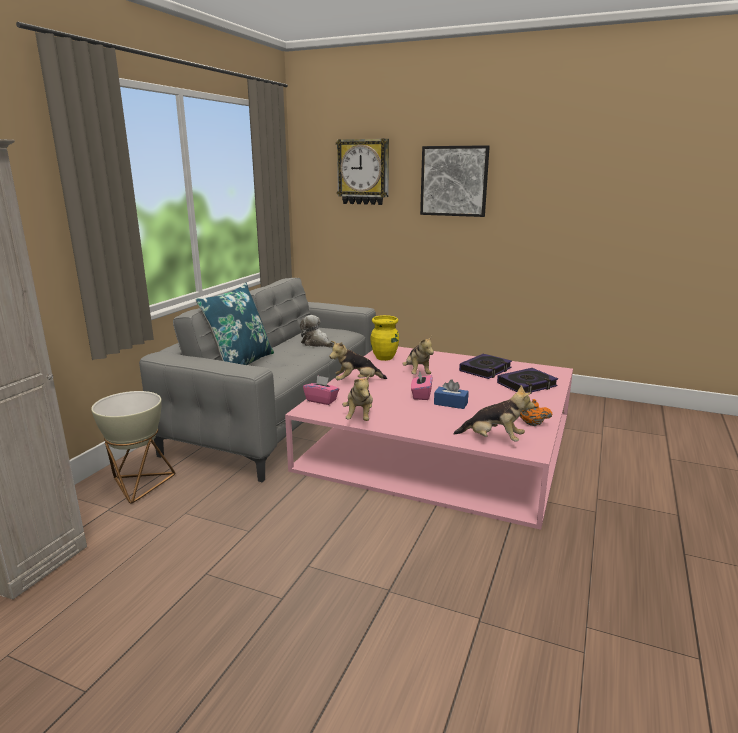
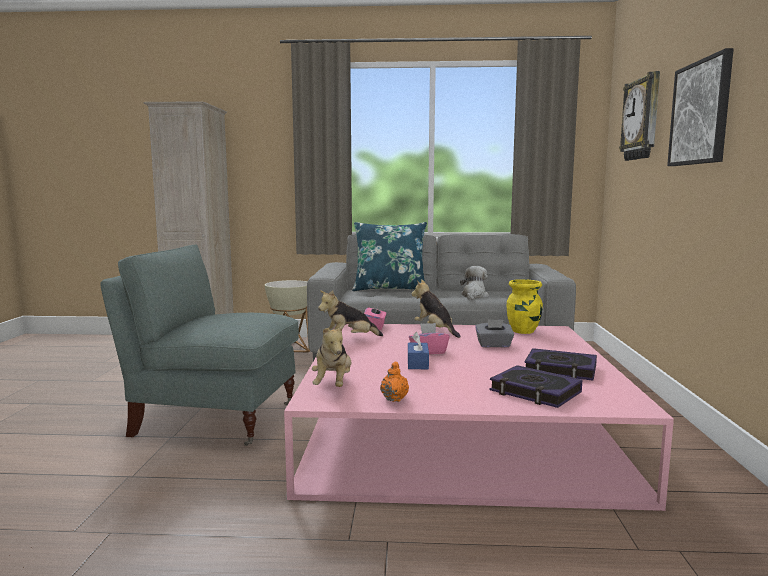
camera: 70 degrees right, 10 degrees down
plush toy [402,336,434,374] -> grey tissue box [475,319,514,347]
none -> grey armchair [100,244,299,446]

